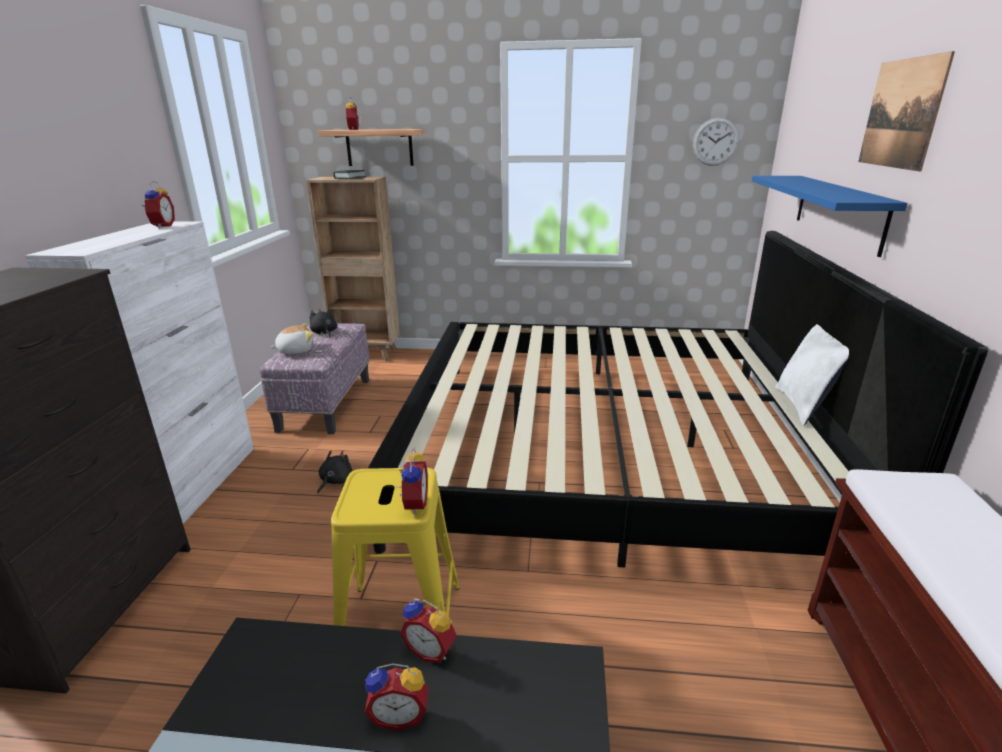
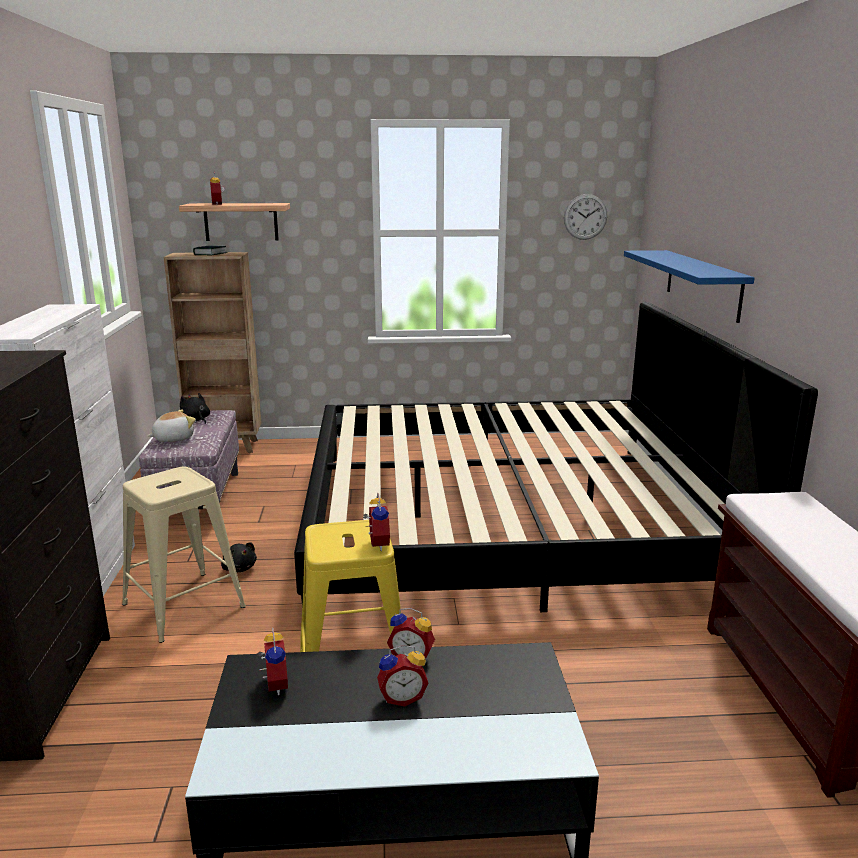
camera: 10 degrees left, 5 degrees down
alarm clock [141,181,175,228] -> alarm clock moved to [257,628,288,695]
black plush toy [317,450,352,494] -> black plush toy turned 120 degrees clockwise [221,542,257,573]
white pillow [775,324,849,426] -> none
picture [858,51,955,172] -> none
none -> beige stool [122,466,246,643]

